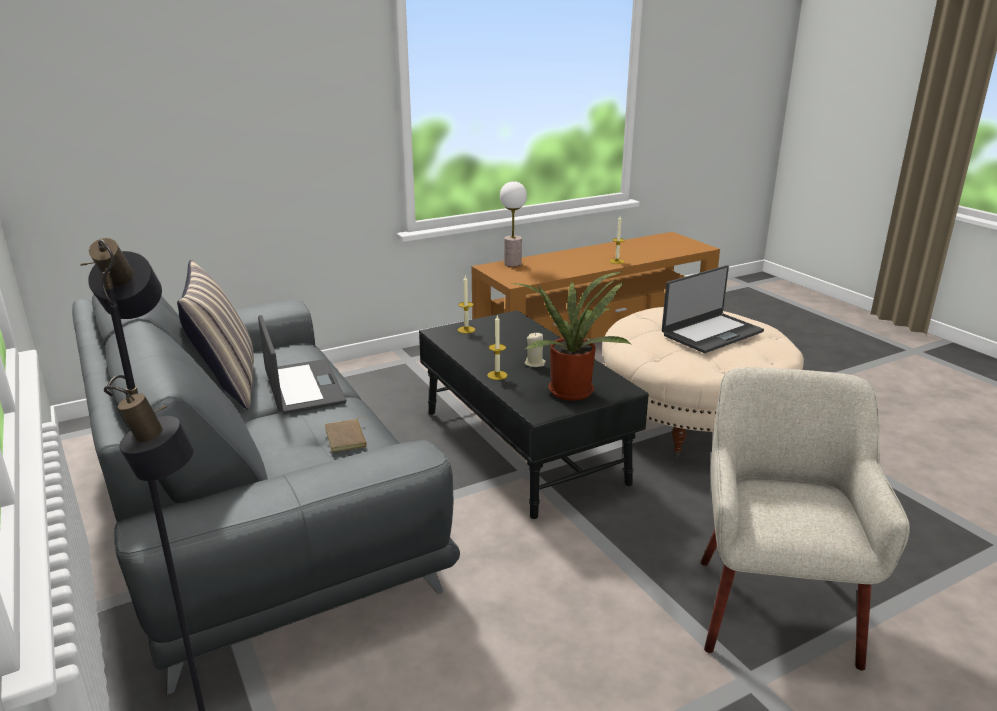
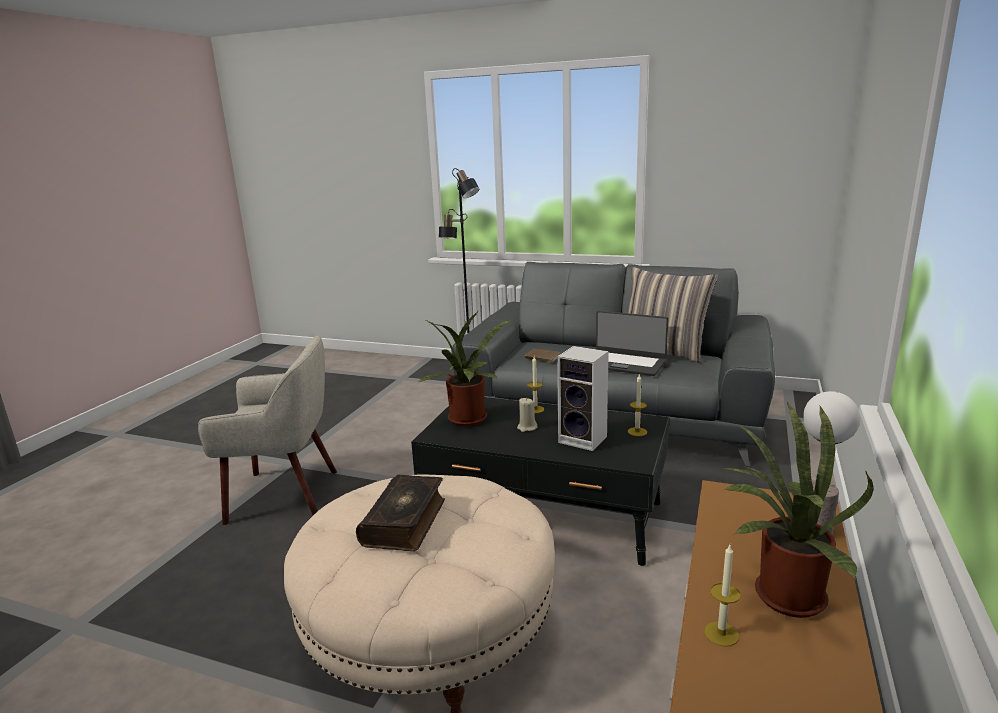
camera: 140 degrees right, 5 degrees down
laptop [662,265,764,353] -> book [356,475,445,551]
beige armchair [700,367,910,671] -> beige armchair turned 60 degrees counterclockwise [198,336,337,525]
none -> speaker [557,346,609,451]
none -> potted plant [723,401,874,618]

